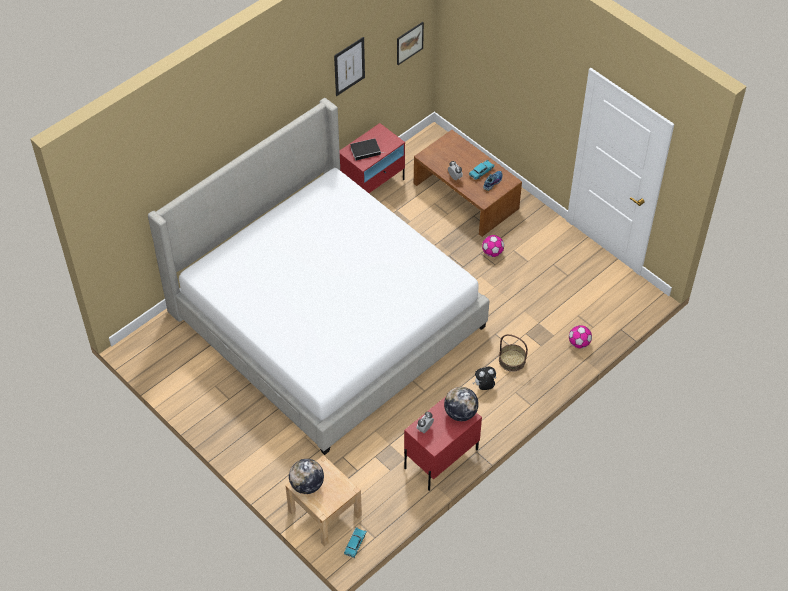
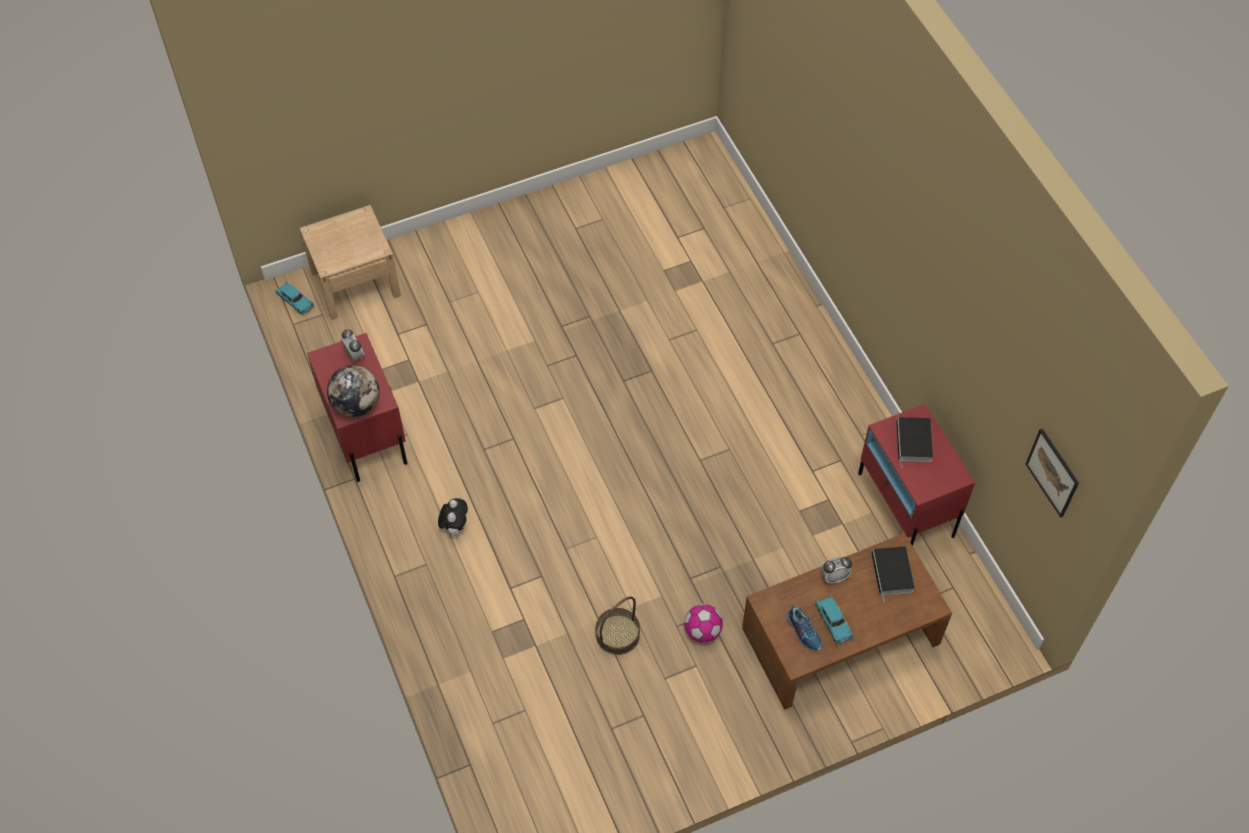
camera: 110 degrees right, 5 degrees up
bed [148,98,489,455] -> none
globe [289,459,324,494] -> none
picture [334,37,365,96] -> none
basket [499,334,528,372] -> basket moved to [595,596,640,655]
football [569,325,592,348] -> none
none -> book [871,546,915,603]

